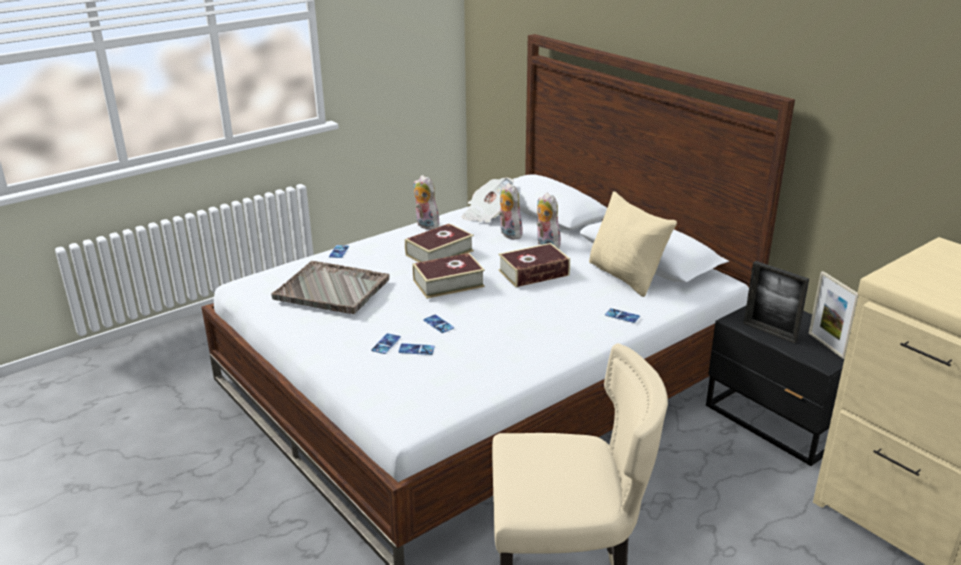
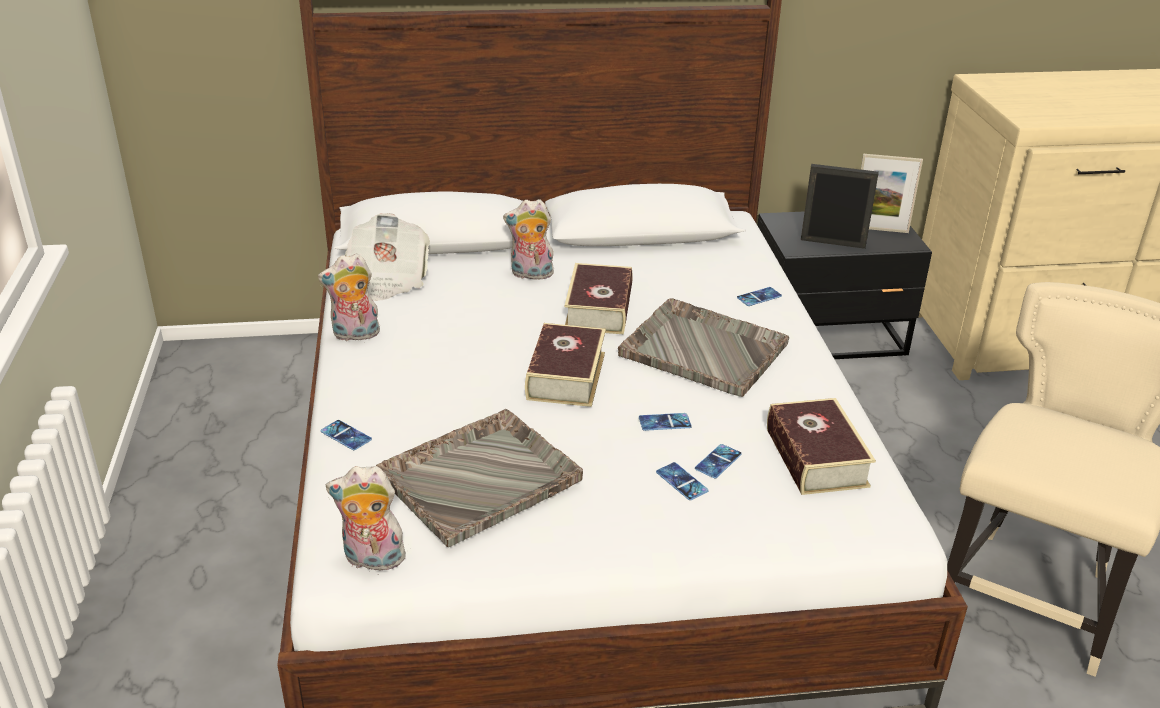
camera: 60 degrees left, 5 degrees up
book [405,223,474,262] -> book moved to [767,398,876,495]
plush toy [498,183,523,239] -> plush toy moved to [326,466,406,571]
beige pillow [589,191,677,297] -> none
picture frame [744,261,809,343] -> picture frame turned 150 degrees counterclockwise [801,164,879,249]
none -> grey tray [618,298,789,397]

